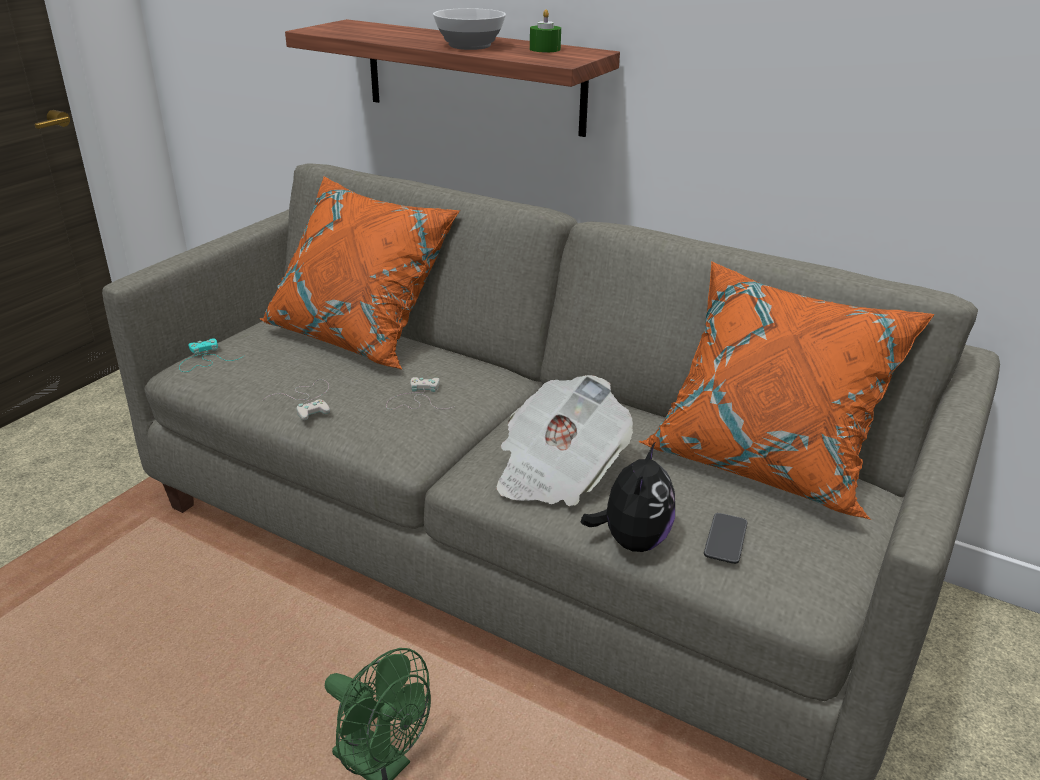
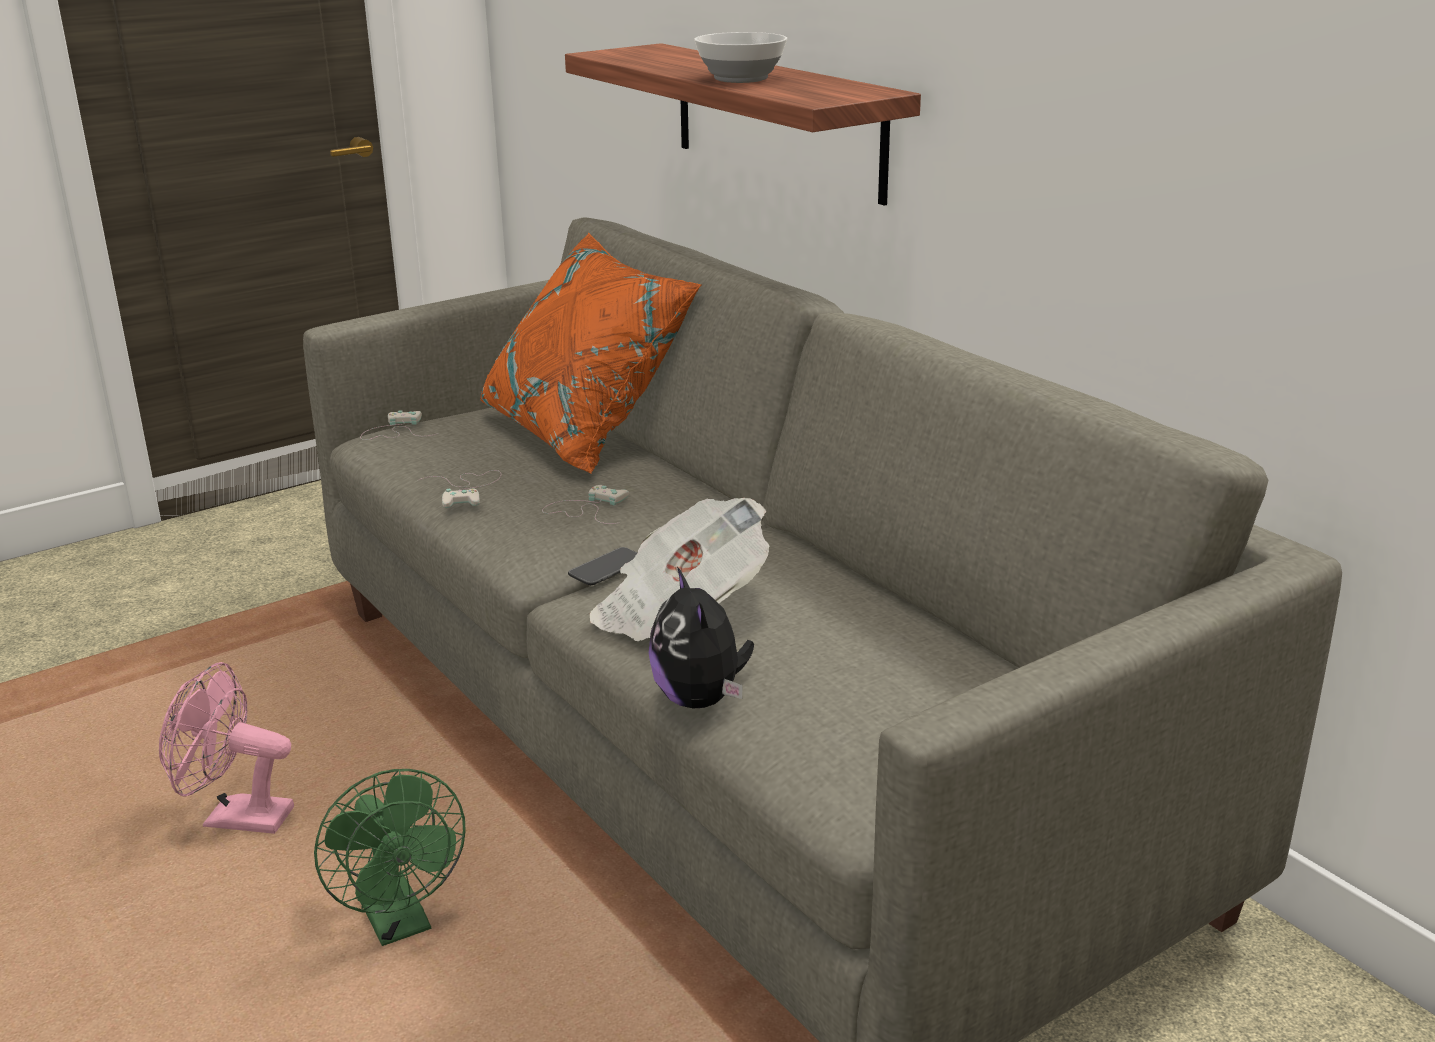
camera: 25 degrees right, 5 degrees down
turquoise game controller [179,338,245,372] -> white game controller [360,410,439,440]
green candle [530,9,561,52] -> none
plush toy [581,443,675,552] -> plush toy turned 120 degrees clockwise [649,567,754,708]
orange pillow [639,261,935,520] -> none
phone [704,513,747,564] -> phone moved to [568,547,637,585]
none -> pink fan [159,662,294,834]

